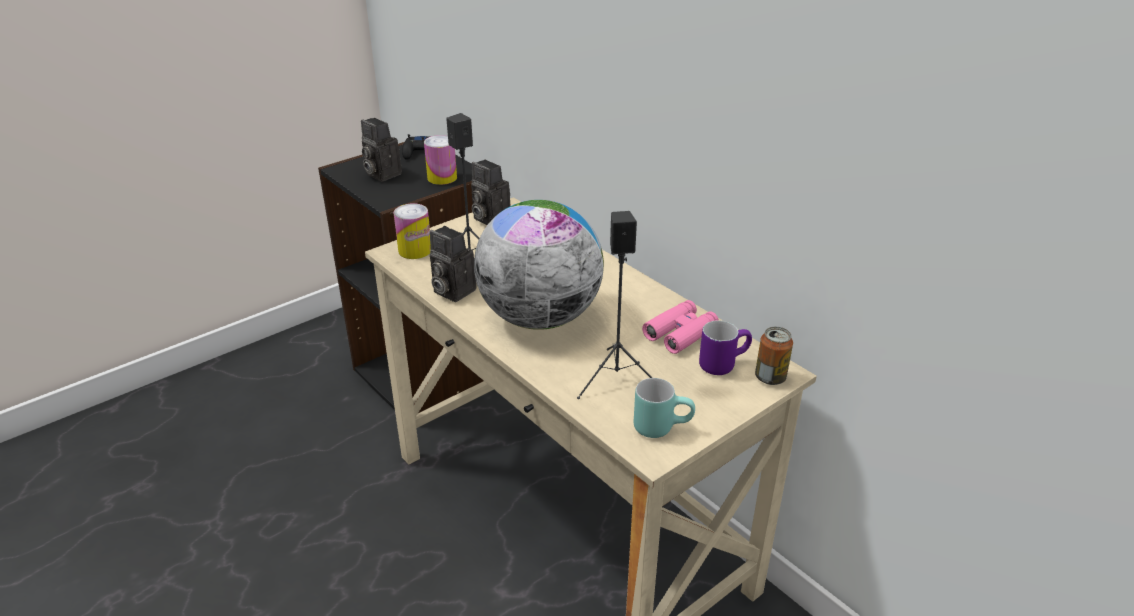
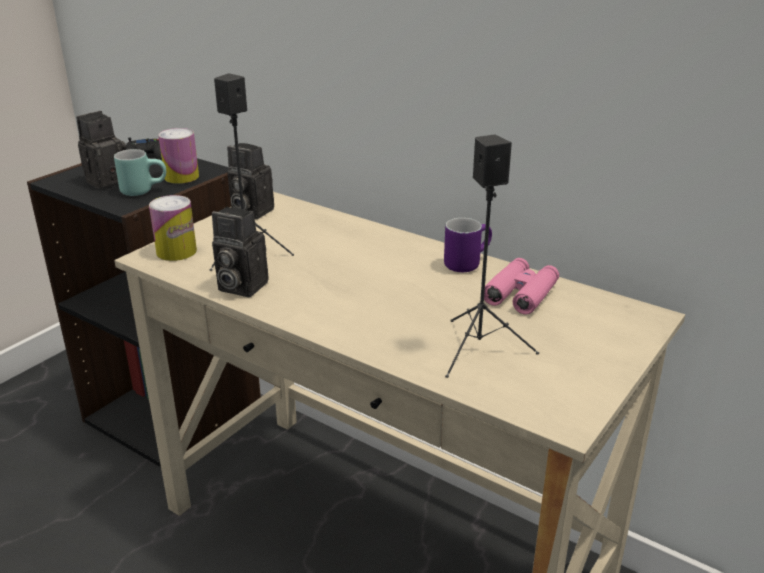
camera: 15 degrees left, 5 degrees down
camera [361,118,402,182] -> camera turned 105 degrees clockwise [76,111,126,189]
globe [474,200,604,330] -> none
turquoise mug [634,378,695,438] -> turquoise mug moved to [114,149,166,196]
purple mug [699,320,752,375] -> purple mug moved to [444,218,492,272]
can [755,327,793,385] -> none

